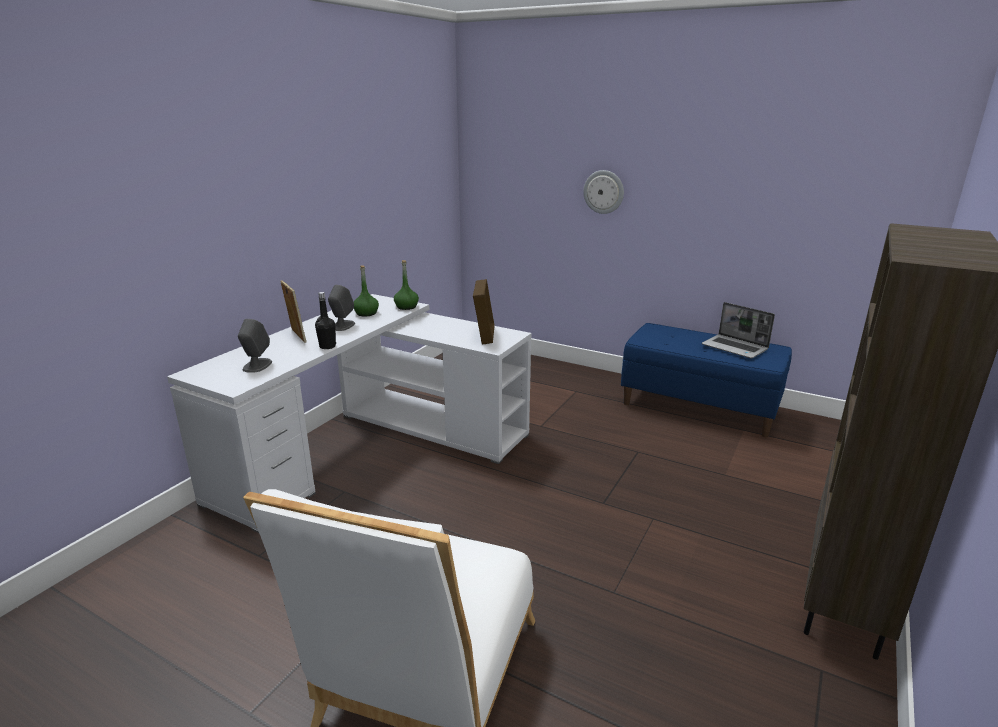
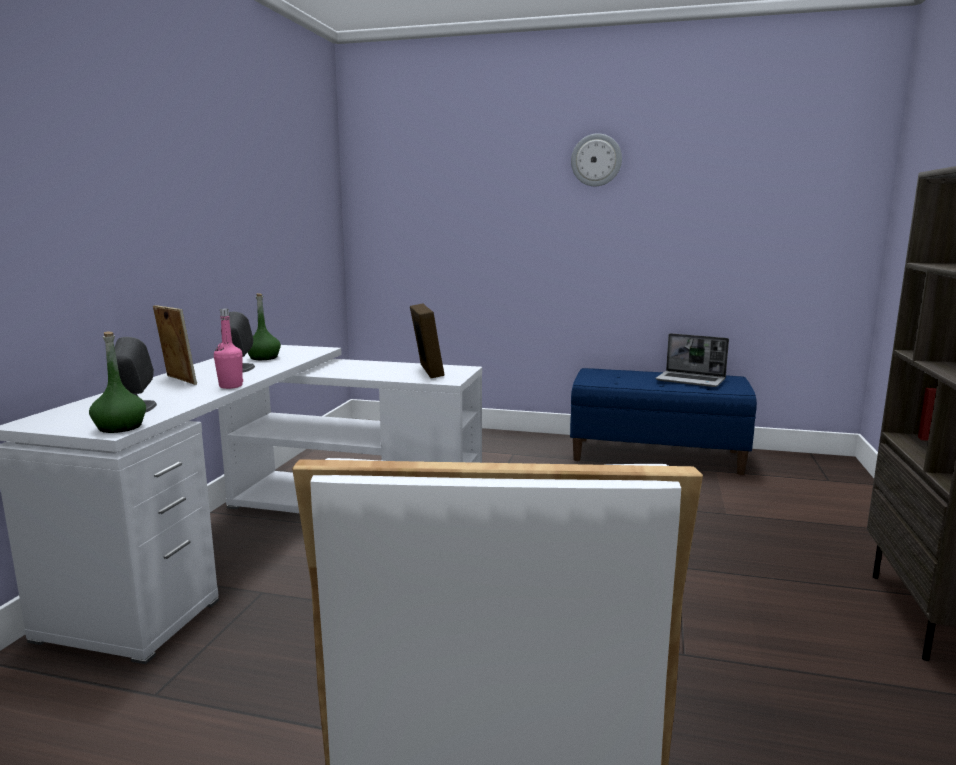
camera: 15 degrees left, 10 degrees down
black bottle [315,292,336,349] -> pink bottle [214,309,243,389]
green bottle [394,260,419,310] -> green bottle moved to [89,332,146,433]
wall clock [583,170,624,214] -> wall clock moved to [571,133,622,186]

